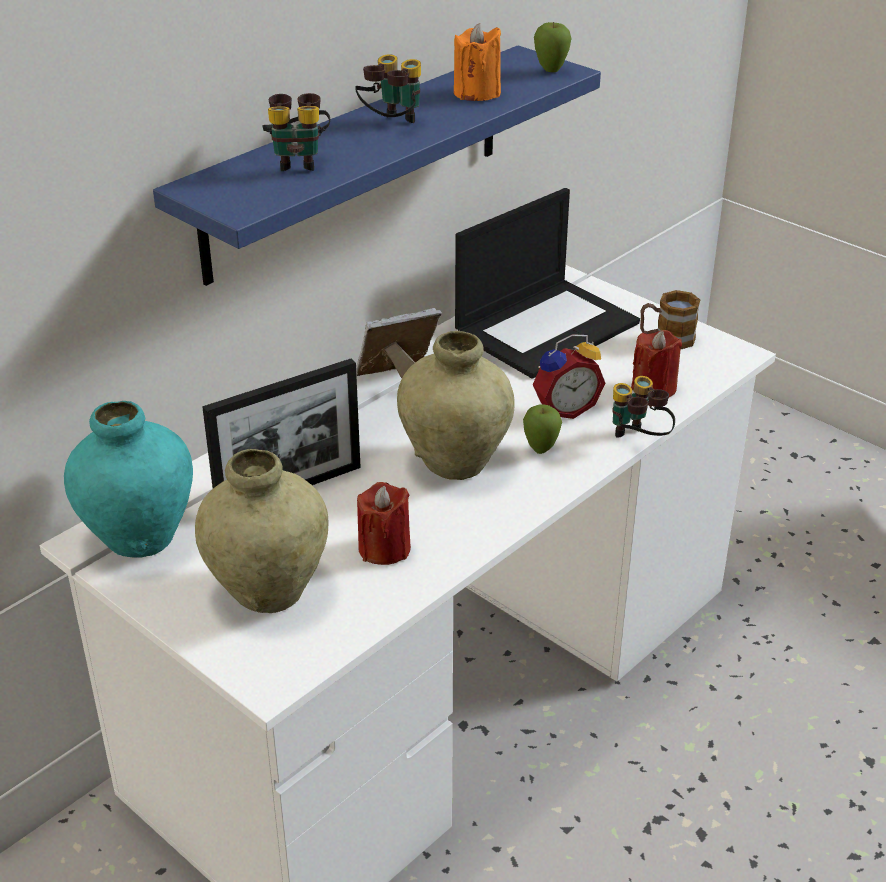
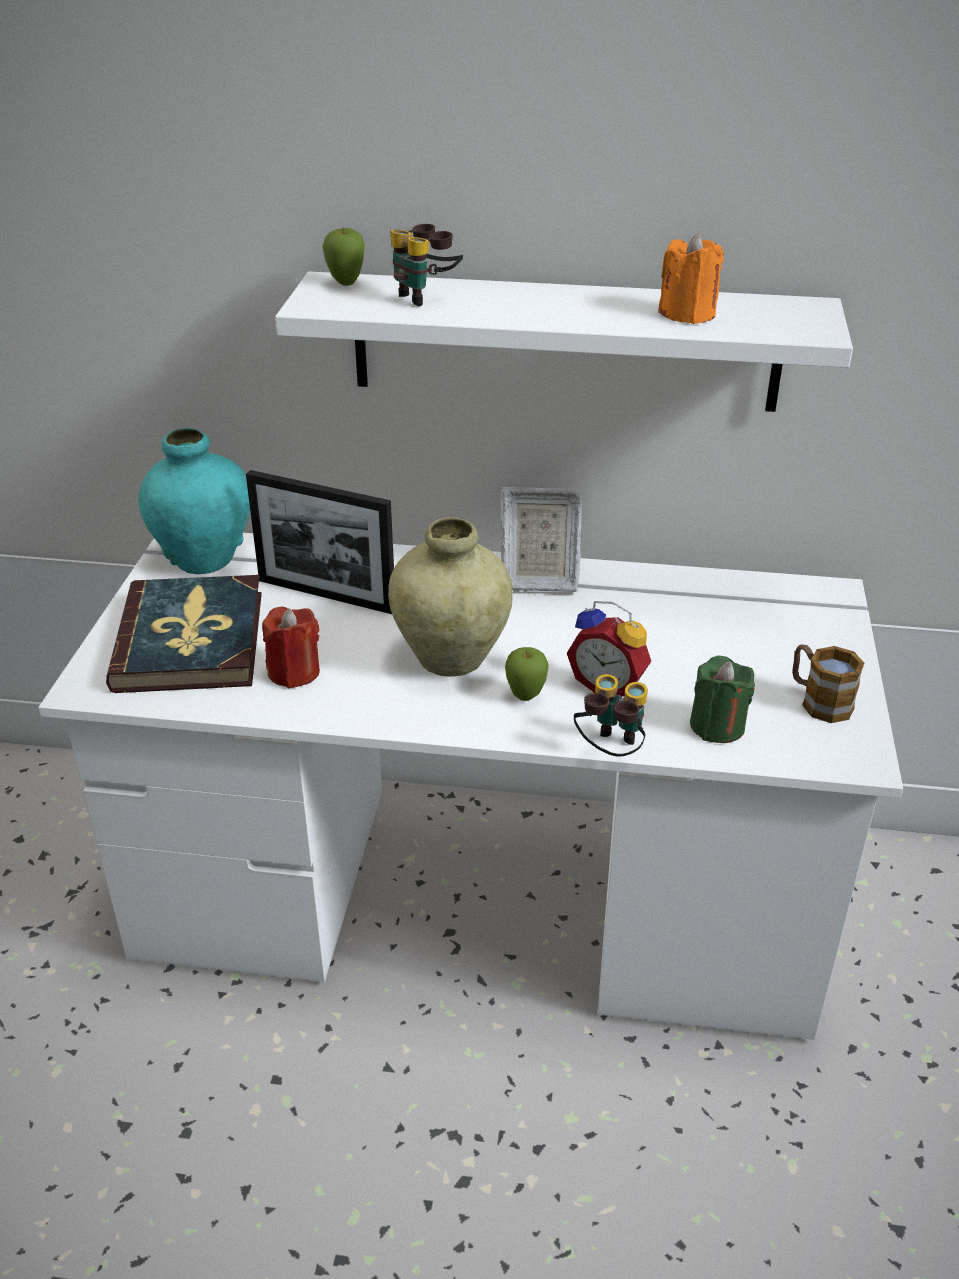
camera: 55 degrees right, 0 degrees up
blue shelf [153,45,601,286] -> white shelf [275,272,853,412]
beige vase [195,449,328,613] -> book [106,575,262,693]
binoculars [355,54,421,123] -> none
picture frame [356,308,441,378] -> picture frame turned 150 degrees clockwise [500,487,583,592]
laptop [455,188,640,379] -> none
apple [534,22,571,72] -> apple moved to [322,228,365,286]
red candle [631,330,682,397] -> green candle [690,656,755,743]

